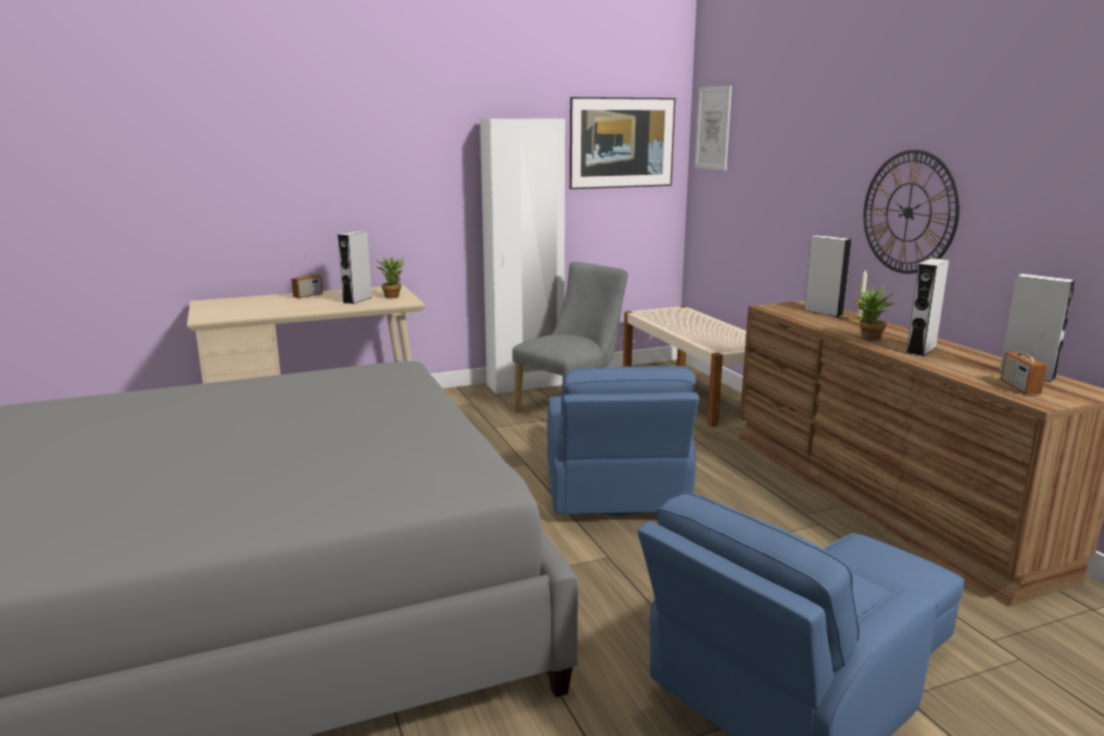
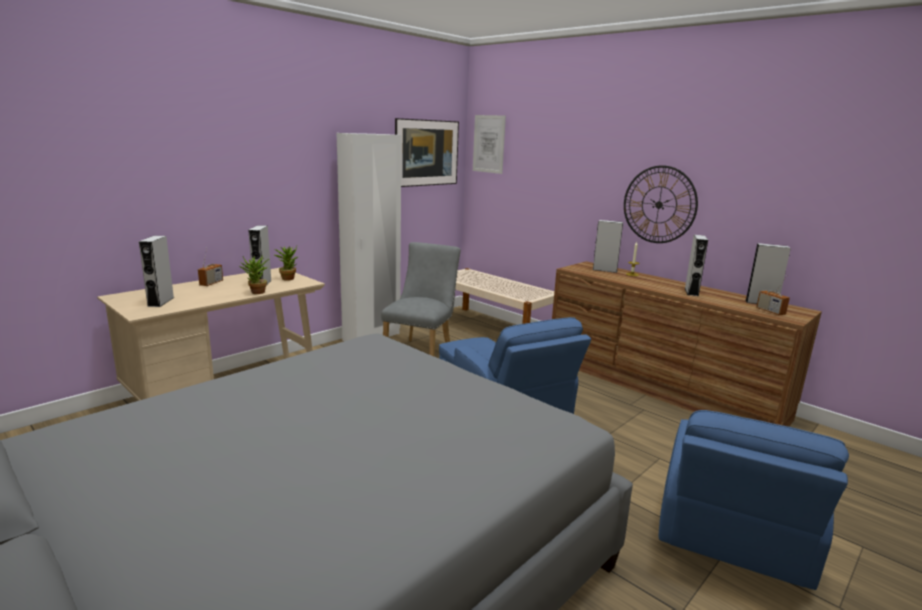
camera: 25 degrees left, 0 degrees up
potted plant [855,285,897,340] -> potted plant moved to [240,255,269,294]
none -> grey speaker [139,236,174,307]

